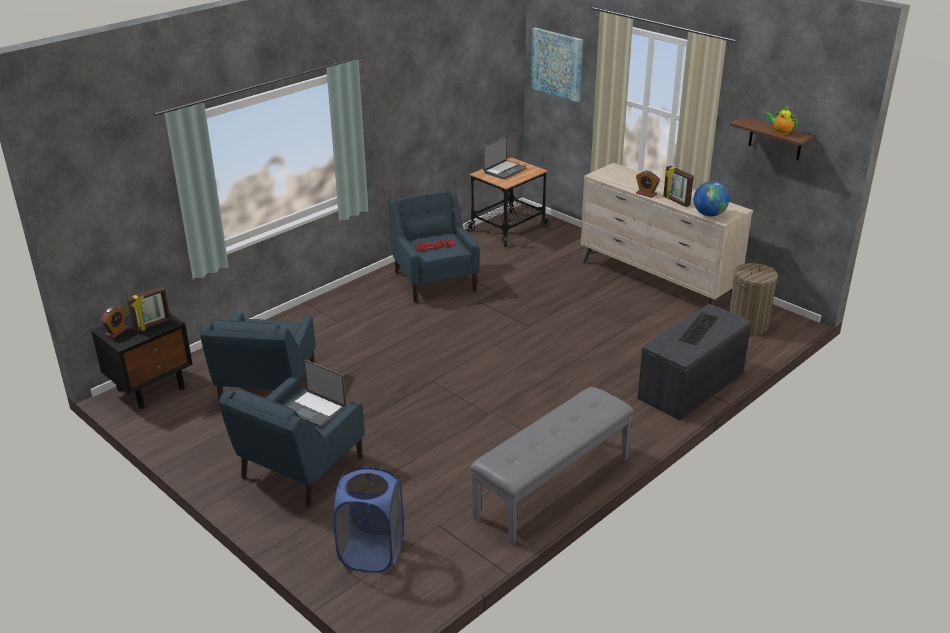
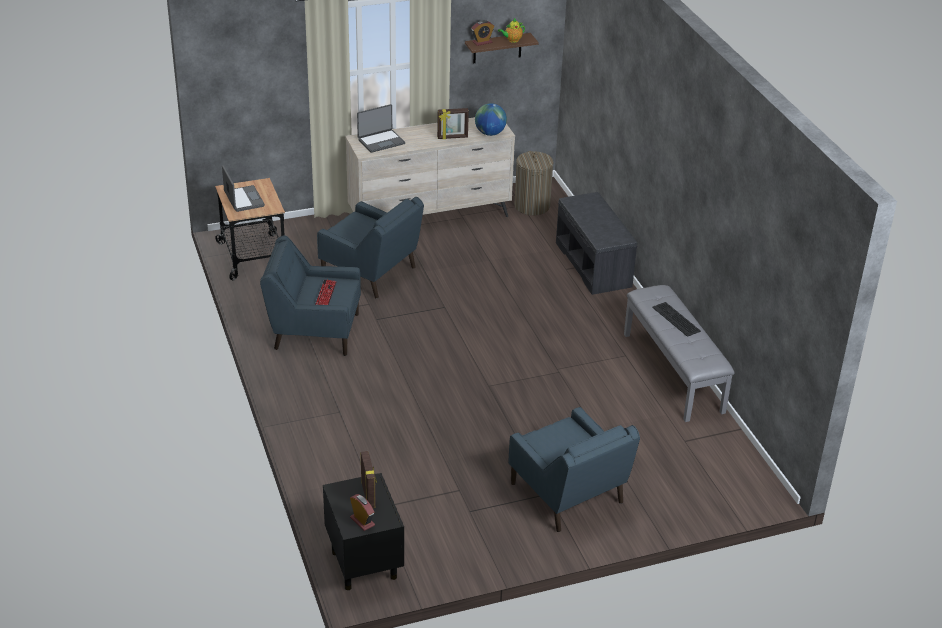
camera: 65 degrees left, 5 degrees up
blue armchair [200,312,316,403] -> blue armchair moved to [317,197,424,298]
laptop [286,360,346,428] -> laptop moved to [357,104,405,153]
blue laundry basket [333,467,404,573] -> none
picture [531,28,583,102] -> none
alarm clock [636,171,660,198] -> alarm clock moved to [471,20,494,46]
keyboard [679,312,718,345] -> keyboard moved to [652,302,701,337]

